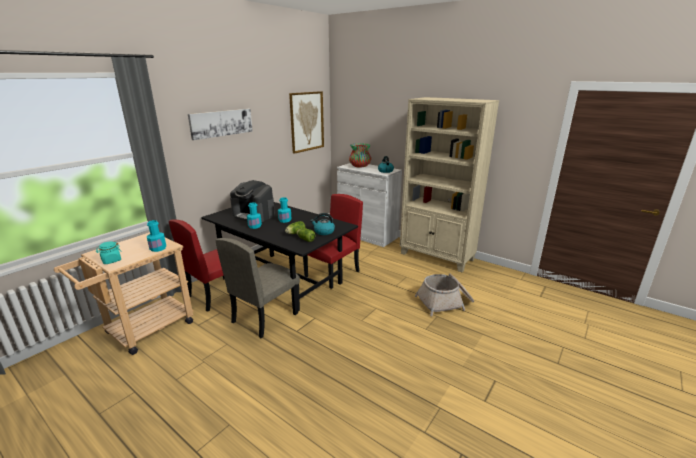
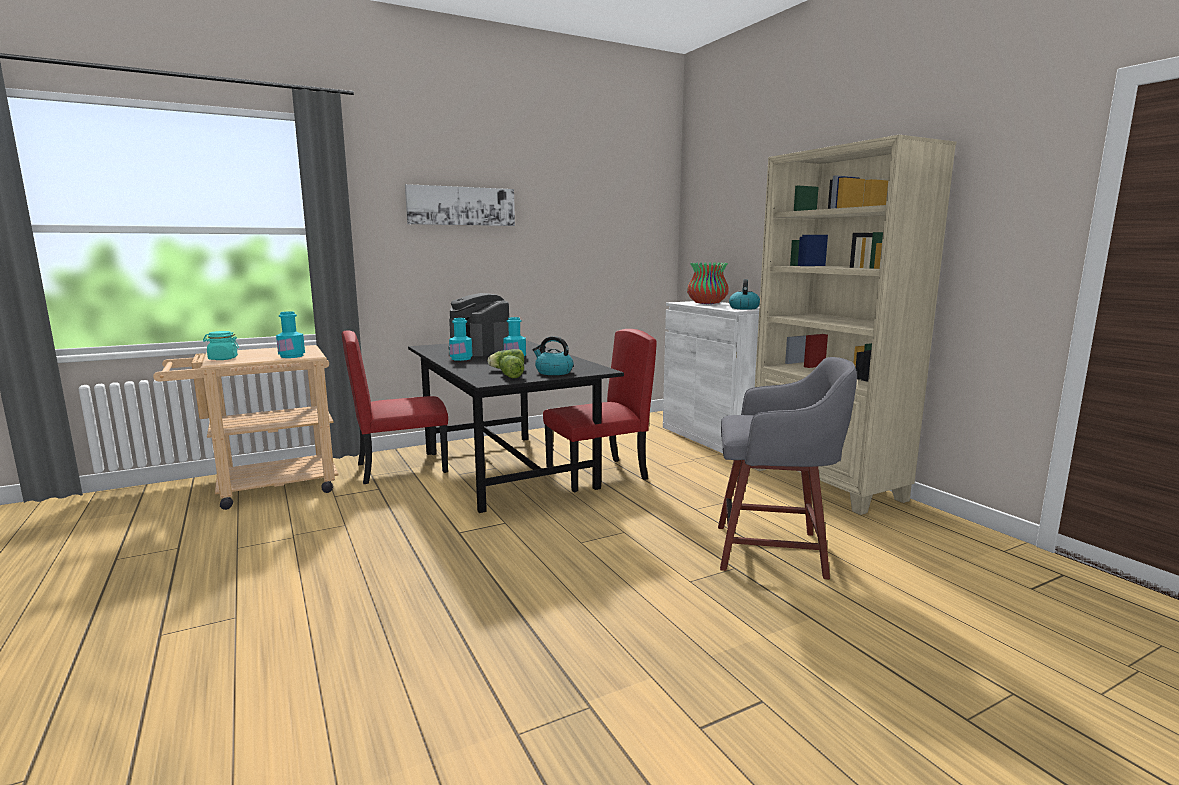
camera: 25 degrees right, 10 degrees down
beige chair [216,238,300,338] -> none
picture [289,91,324,154] -> none
basket [415,273,474,316] -> grey stool [718,357,857,579]

